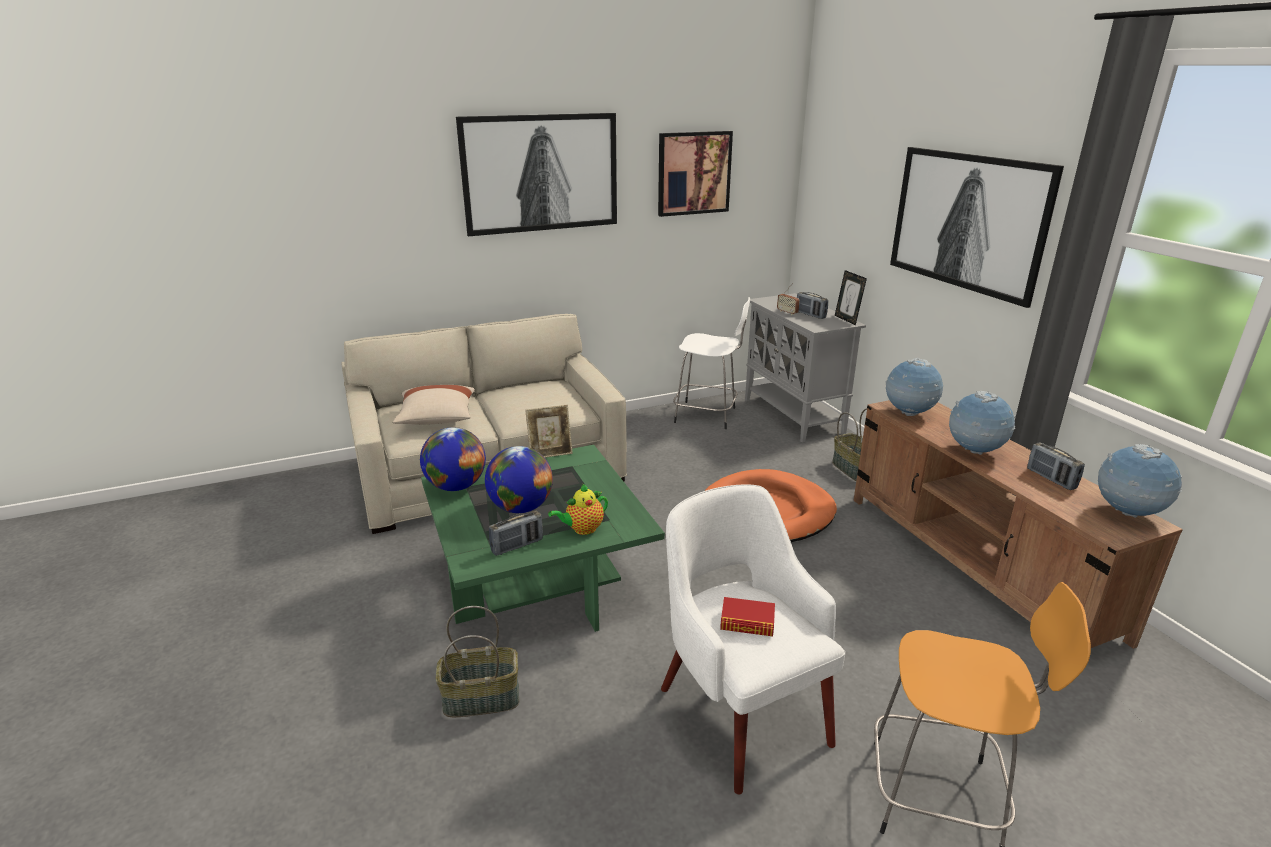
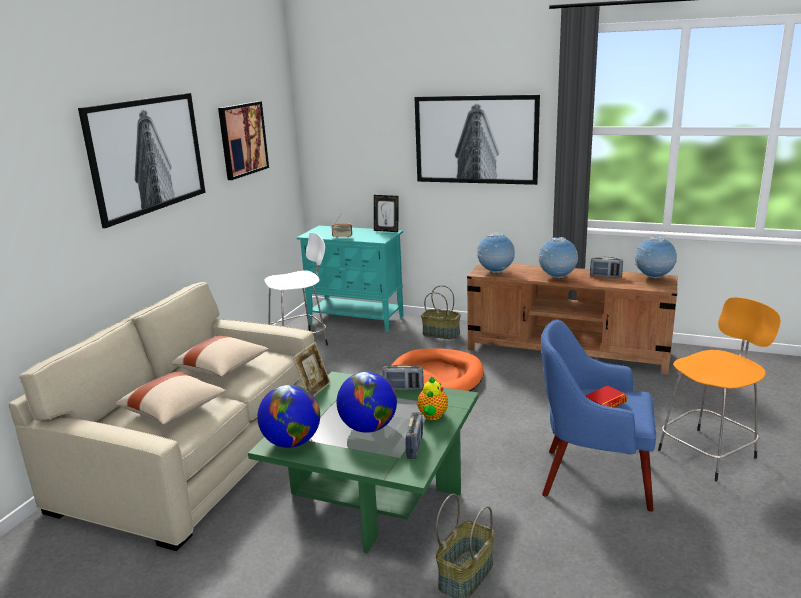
camera: 45 degrees left, 5 degrees down
white armchair [661,485,845,795] -> blue armchair [541,320,656,512]
grey cabinet [745,293,866,443] -> turquoise cabinet [297,226,404,332]
radio [797,292,828,319] -> radio moved to [383,364,424,390]
none -> beige pillow [171,335,269,377]

